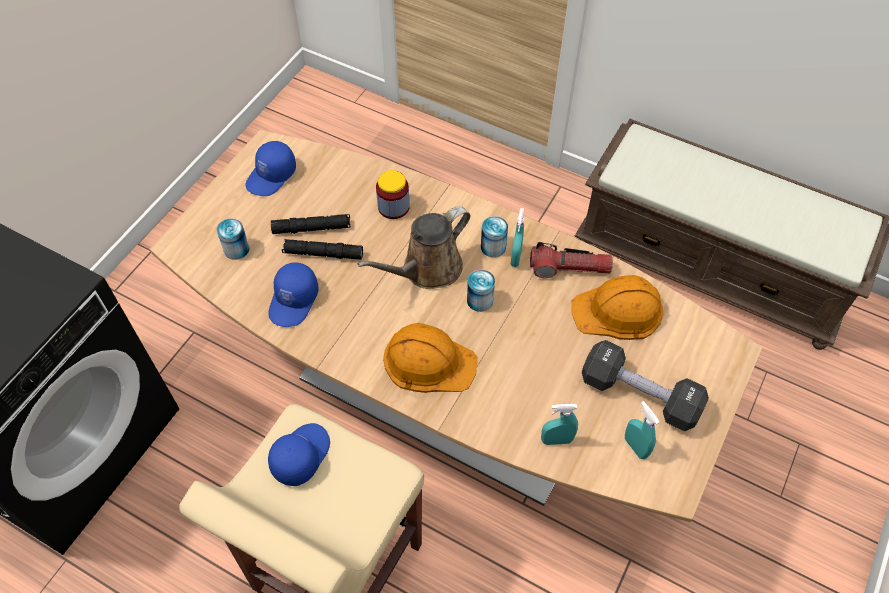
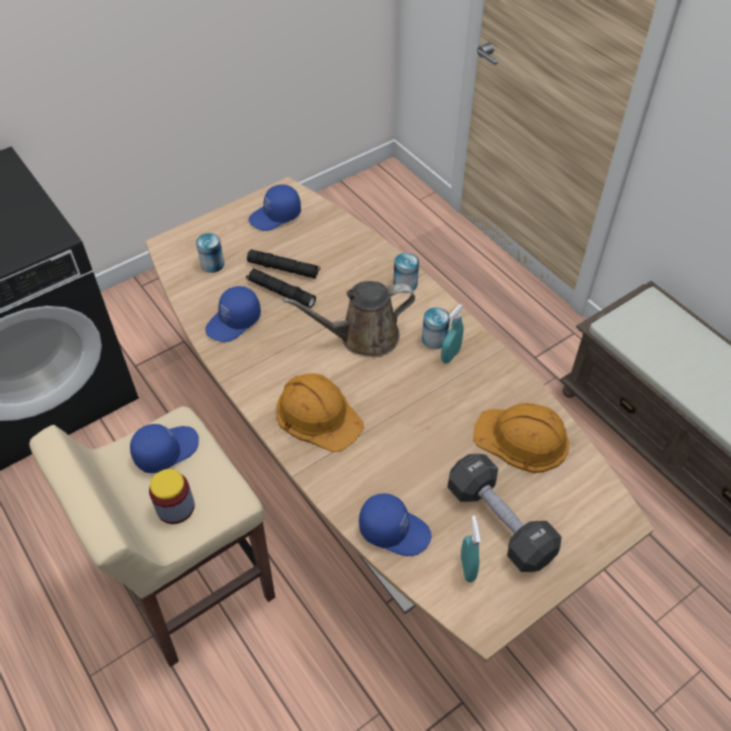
camera: 25 degrees right, 5 degrees down
jar [376,170,410,219] -> jar moved to [149,469,195,524]
can [467,270,495,312] -> can moved to [394,253,419,293]
flashlight [530,242,613,278] -> none
turquoise spray bottle [541,404,578,445] -> blue cap [359,493,432,556]

